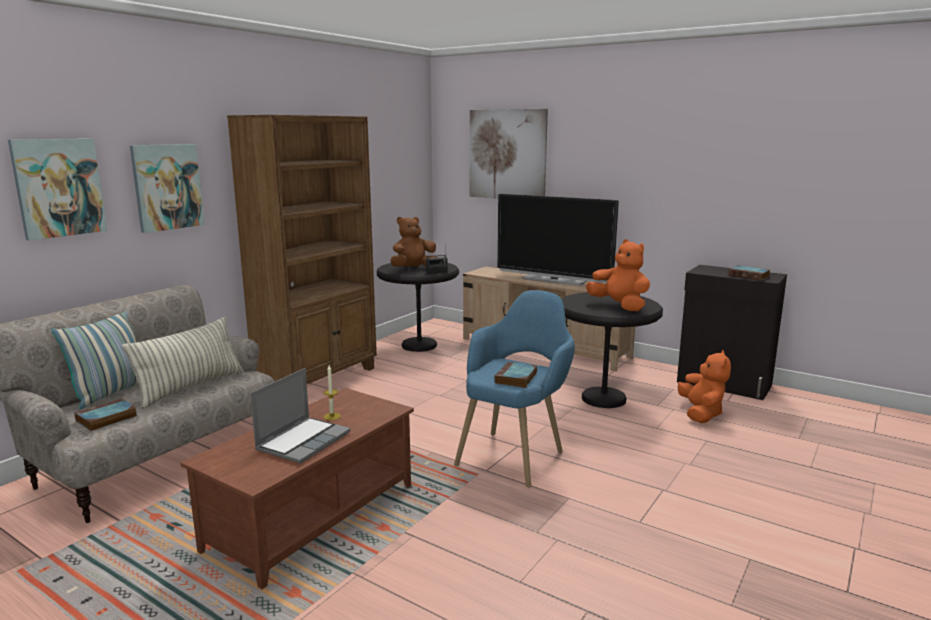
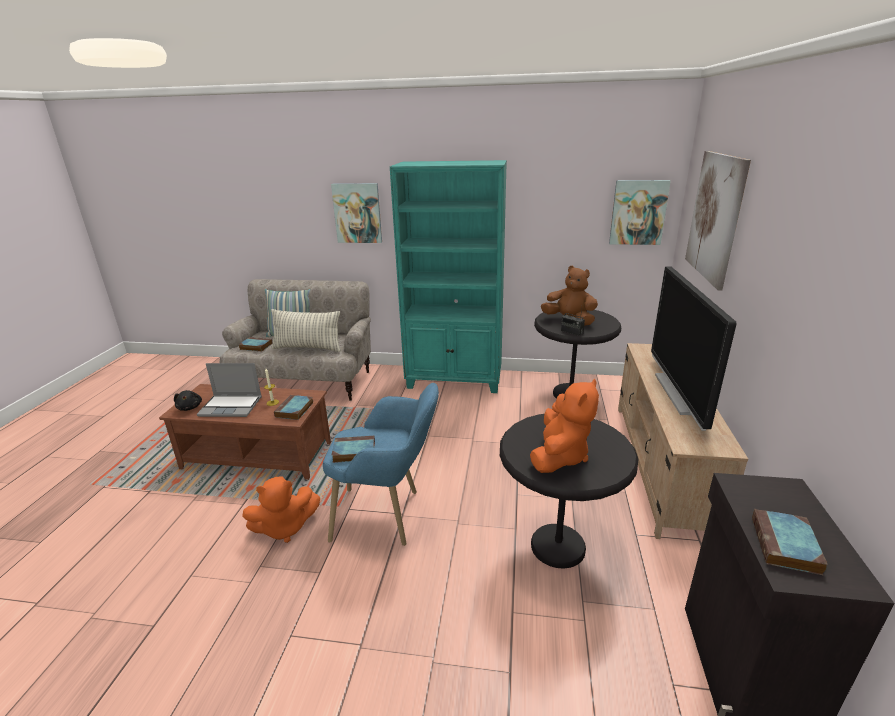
camera: 65 degrees right, 10 degrees up
picture [8,139,107,241] -> picture moved to [609,180,671,245]
brown bookcase [227,115,377,384] -> turquoise bookcase [390,160,507,393]
orange plush toy [678,350,731,423] -> orange plush toy moved to [242,476,320,543]
none -> black plush toy [174,390,202,411]
none -> book [274,395,313,420]

